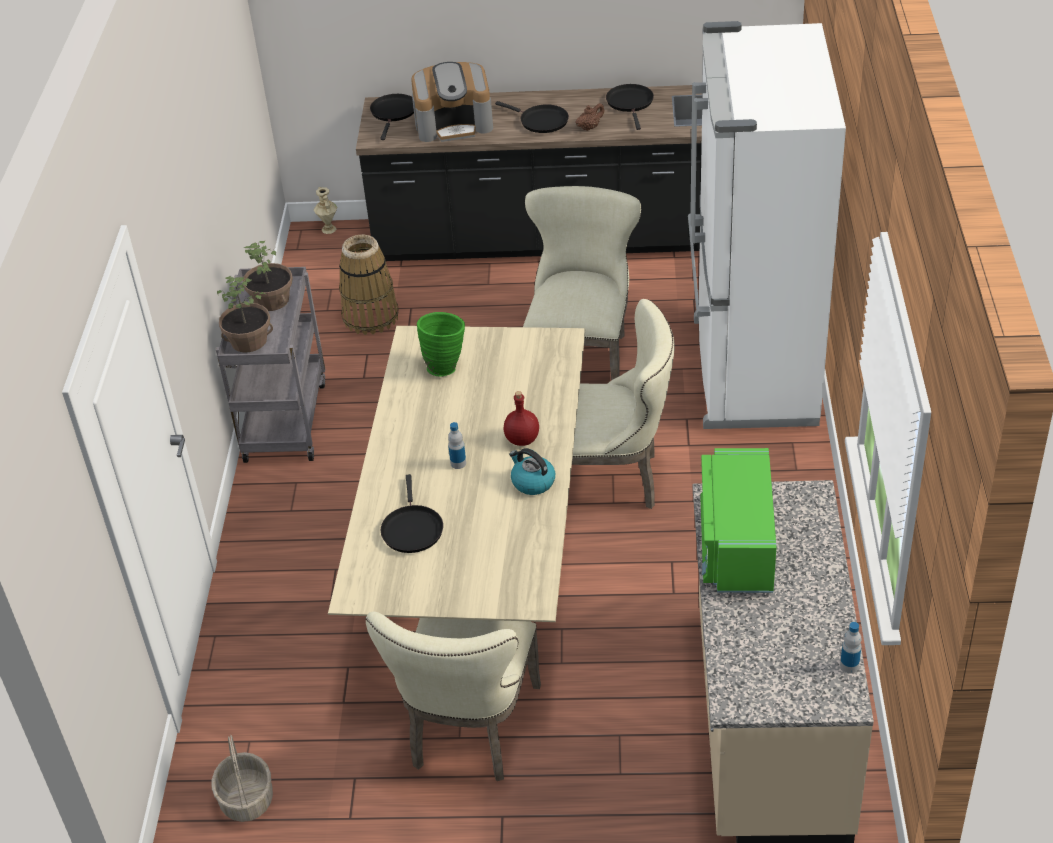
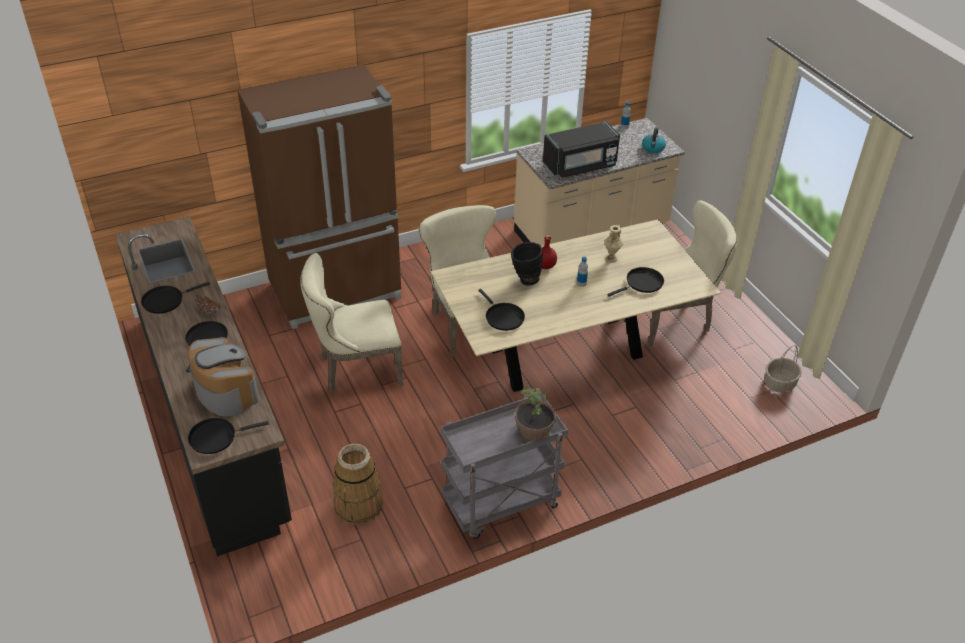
camera: 120 degrees left, 0 degrees up
potted plant [243,241,293,311] -> none
beige vase [314,187,338,234] -> beige vase moved to [604,225,623,263]
green vase [417,312,465,377] -> black frying pan [478,289,525,331]
kettle [509,448,555,495] -> kettle moved to [642,127,666,153]
white fridge [688,21,846,429] -> brown fridge [237,65,401,329]
green microwave [700,448,776,593] -> black microwave [543,121,620,178]
none -> black vase [511,242,543,286]

